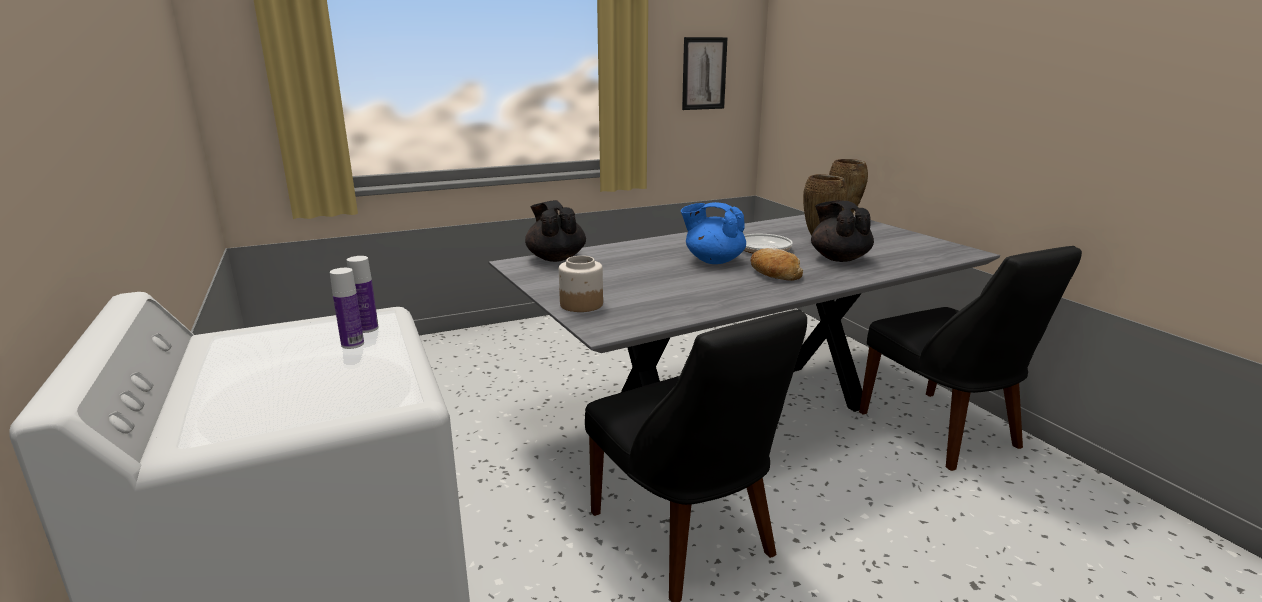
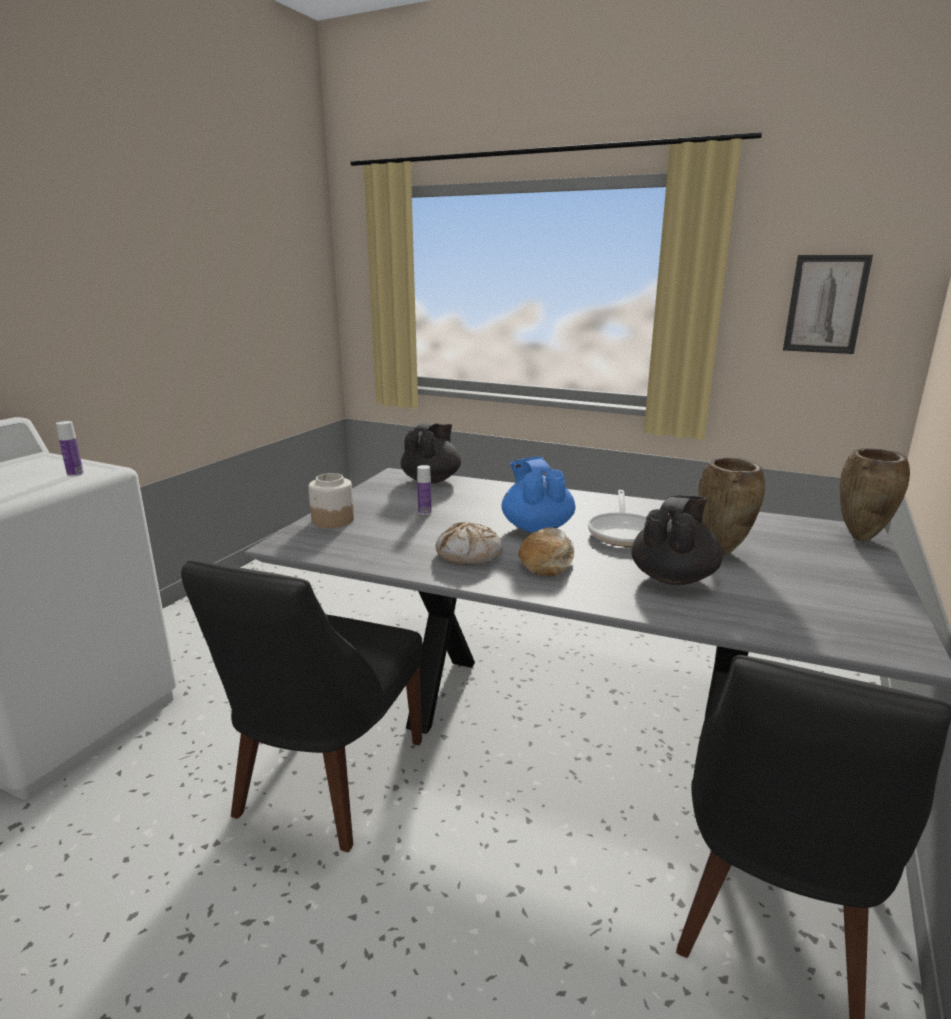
camera: 50 degrees right, 0 degrees up
bottle [330,268,364,349] -> bottle moved to [417,465,432,515]
none -> bread [435,522,503,564]

